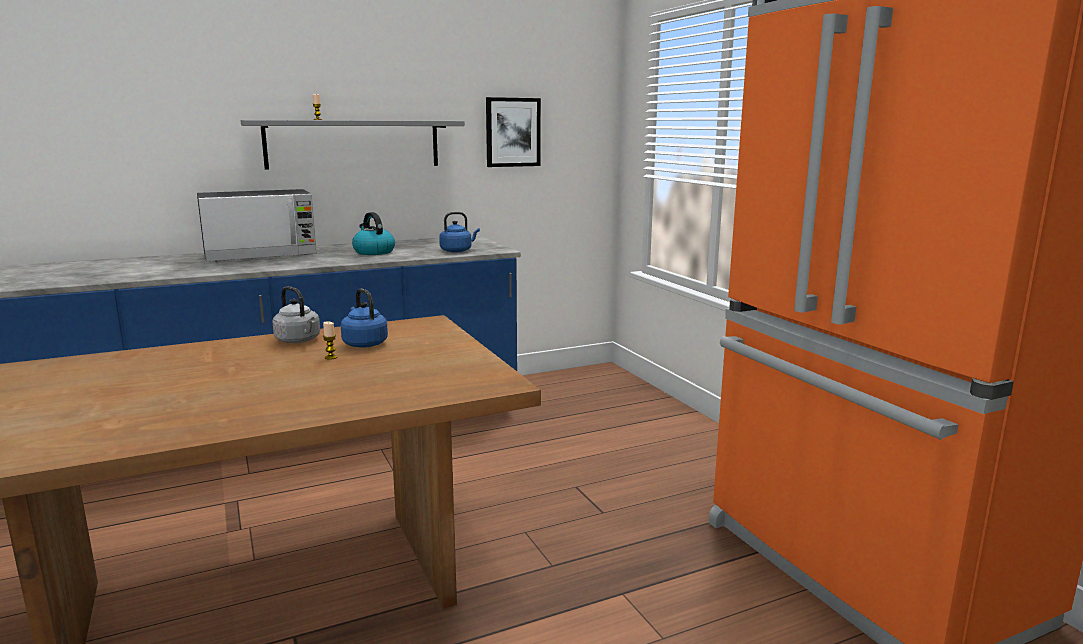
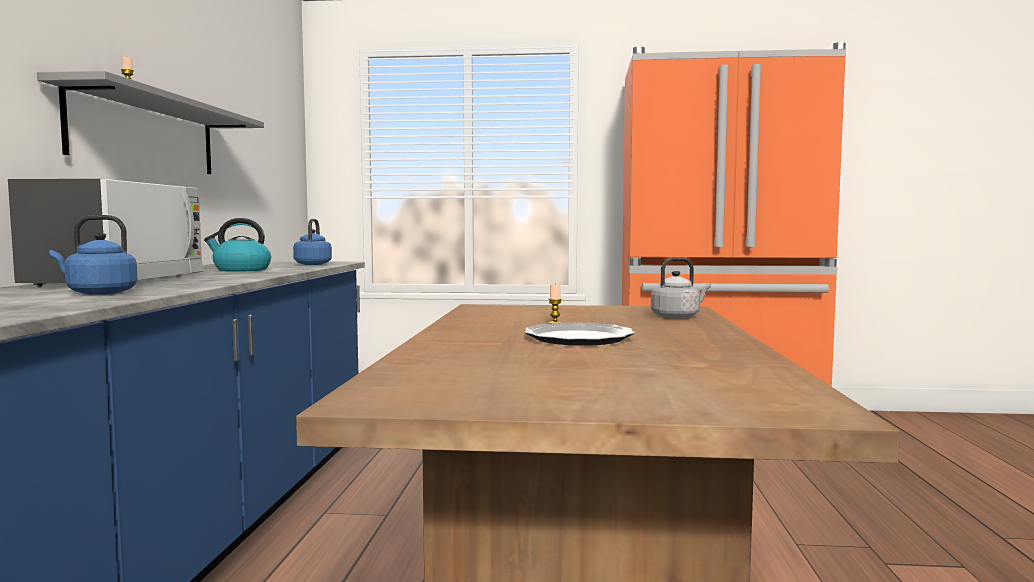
camera: 60 degrees left, 10 degrees down
grey kettle [272,286,320,344] -> grey kettle moved to [651,257,711,318]
blue kettle [341,289,388,348] -> blue kettle moved to [49,215,138,295]
picture [486,97,541,167] -> none
none -> plate [525,322,635,346]

